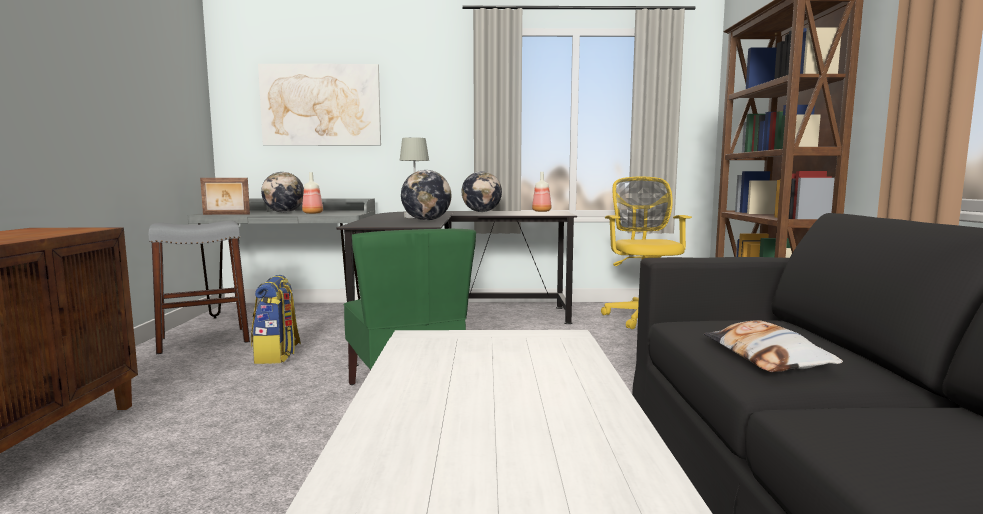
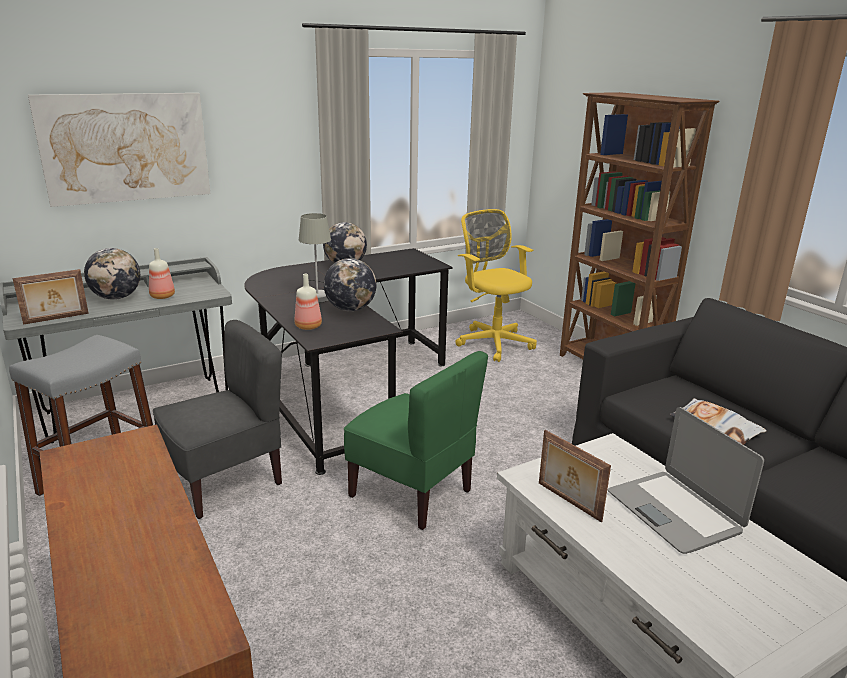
camera: 30 degrees left, 15 degrees up
backpack [251,275,301,364] -> grey chair [153,320,282,519]
bottle [532,172,551,212] -> bottle moved to [295,274,322,330]
none -> picture frame [539,430,611,522]
none -> laptop [608,407,764,554]

